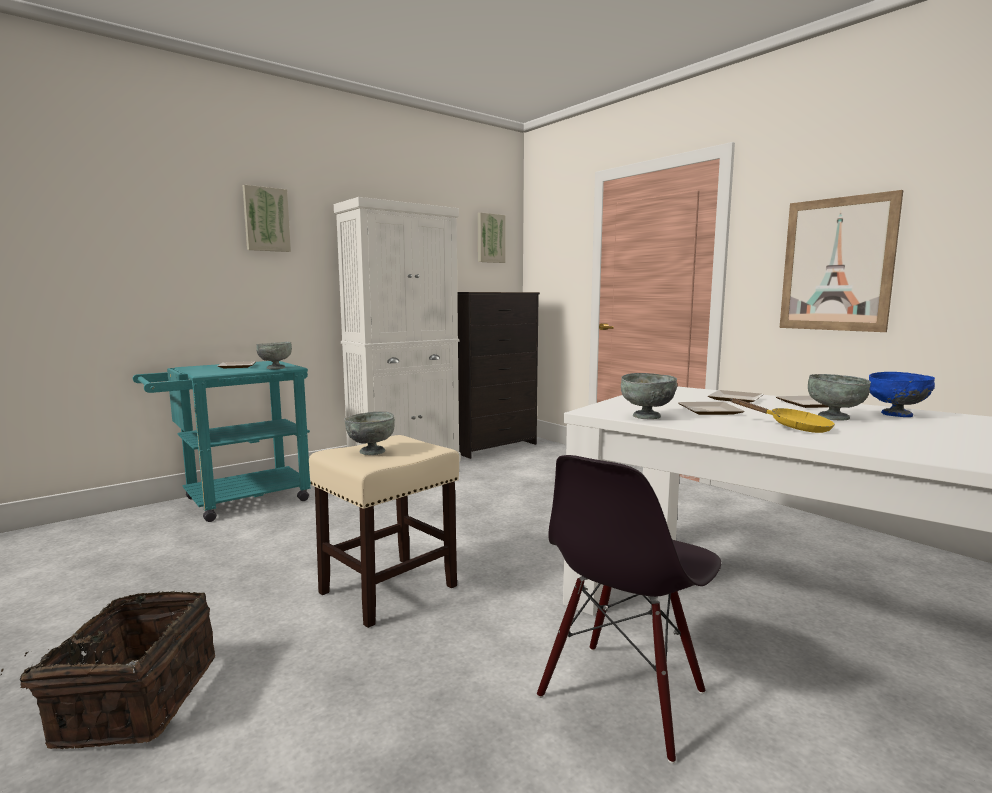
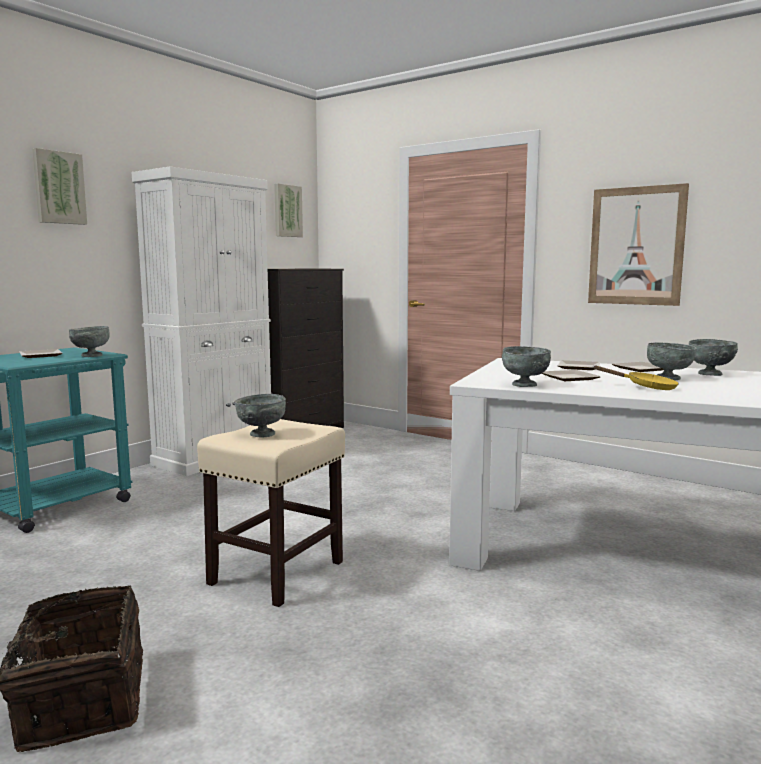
camera: 15 degrees left, 0 degrees up
black chair [537,455,721,764] -> none
blue bowl [869,372,935,417] -> grey bowl [689,339,738,376]

